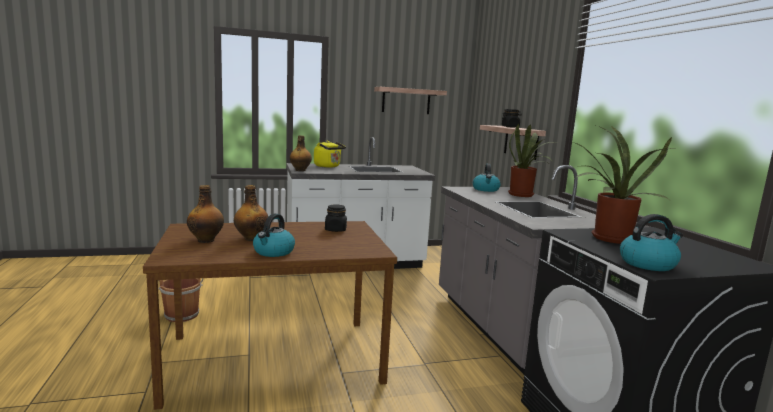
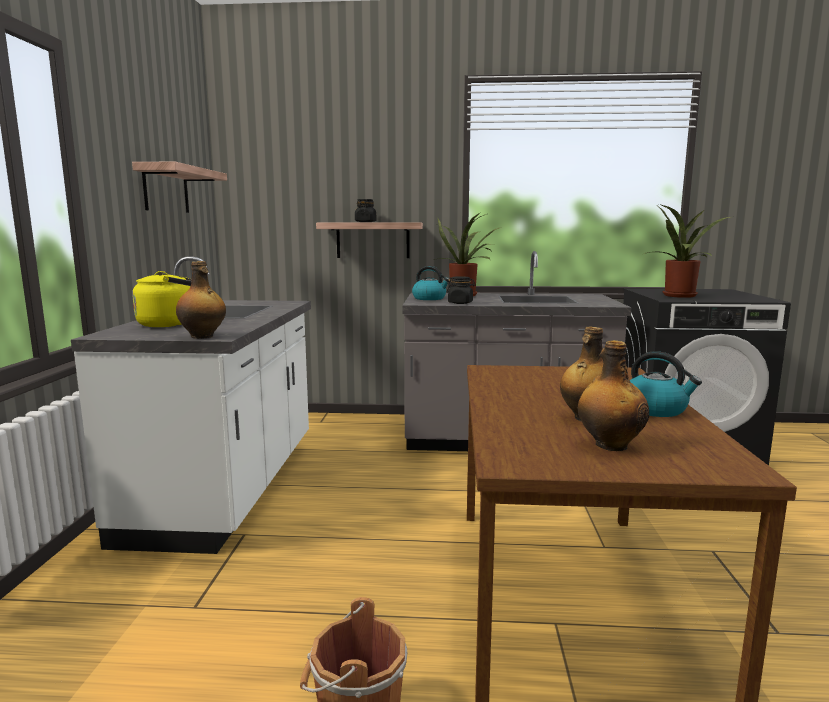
camera: 70 degrees left, 0 degrees up
black jar [325,204,347,232] -> black jar moved to [446,276,476,304]
kettle [620,214,683,271] -> none

